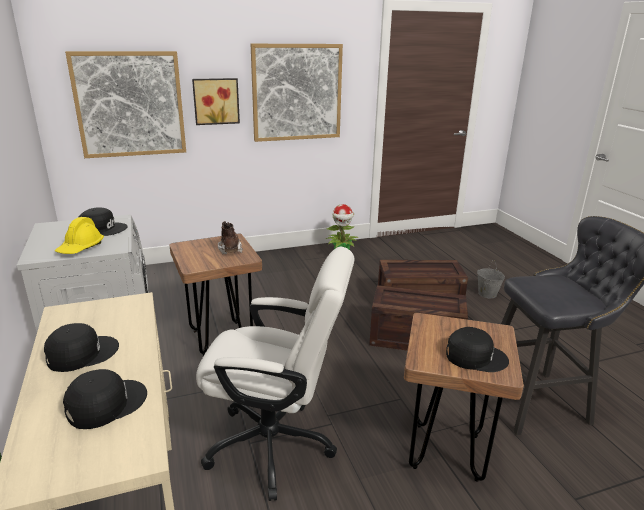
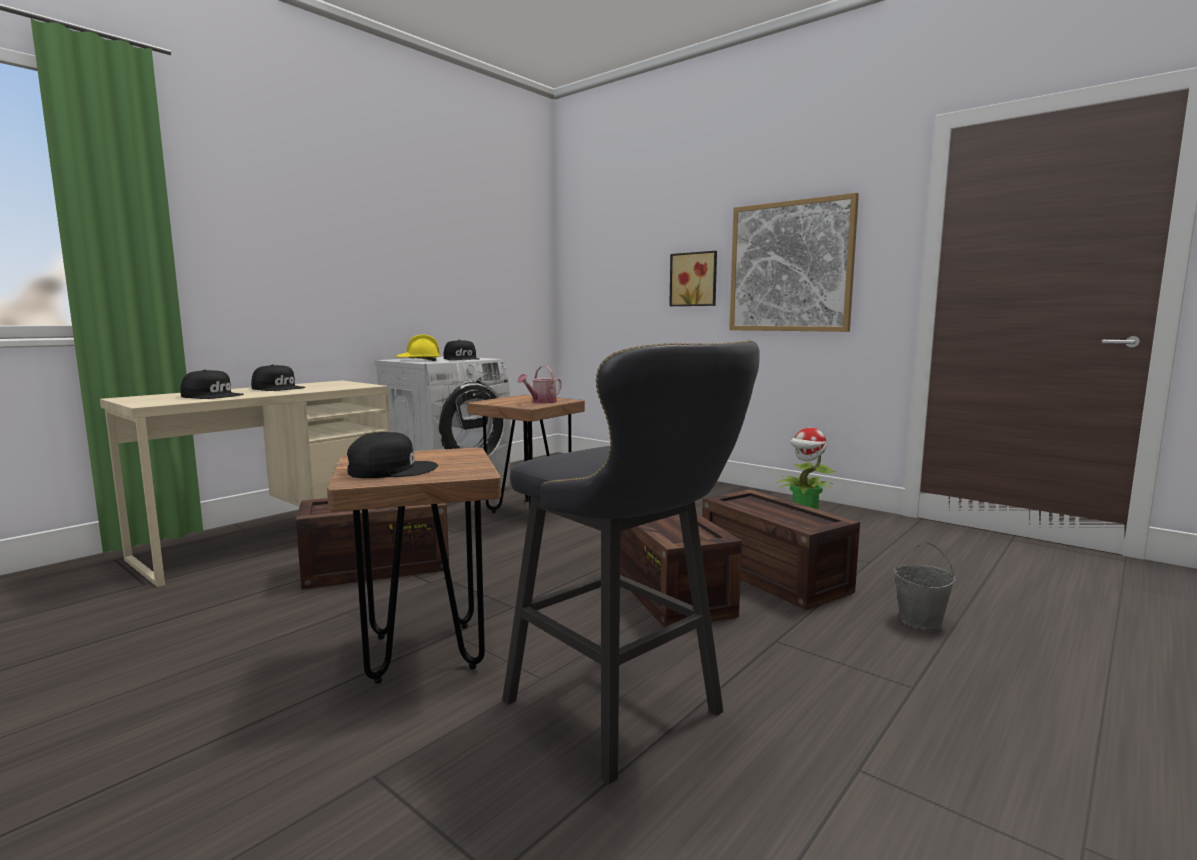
camera: 60 degrees right, 15 degrees down
picture [65,51,186,158] -> none
white office chair [196,247,354,501] -> crate [296,498,449,589]
brown boot [218,221,243,254] -> watering can [517,366,562,403]
black cap [446,327,509,372] -> black cap turned 90 degrees counterclockwise [347,432,438,478]

